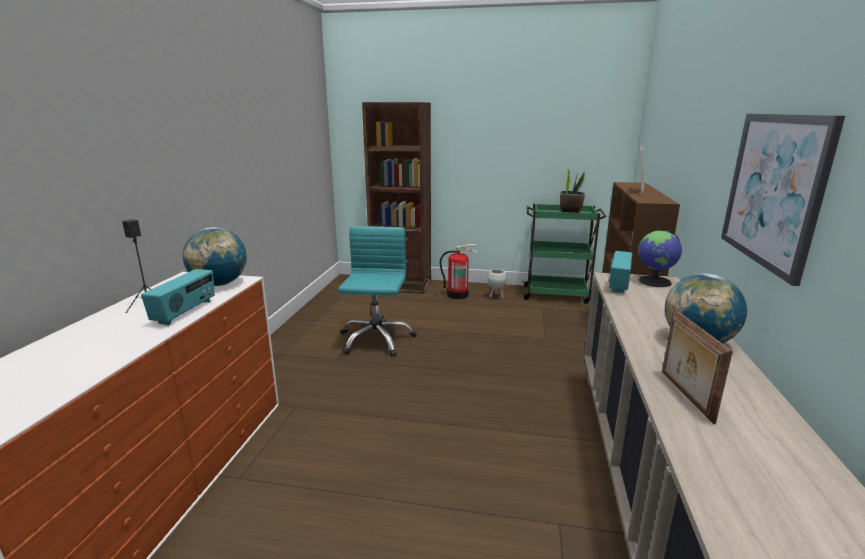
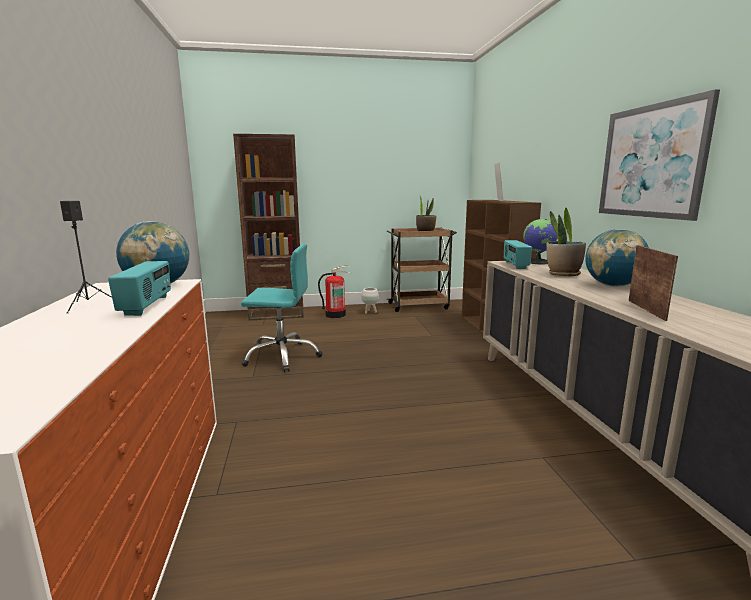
camera: 20 degrees left, 5 degrees down
turquoise office chair [338,226,417,357] -> turquoise office chair turned 105 degrees clockwise [241,244,323,372]
green cart [522,204,606,304] -> brown cart [387,227,457,312]
picture frame [662,309,733,424] -> picture frame turned 150 degrees counterclockwise [629,245,678,321]
none -> potted plant [547,208,586,276]

